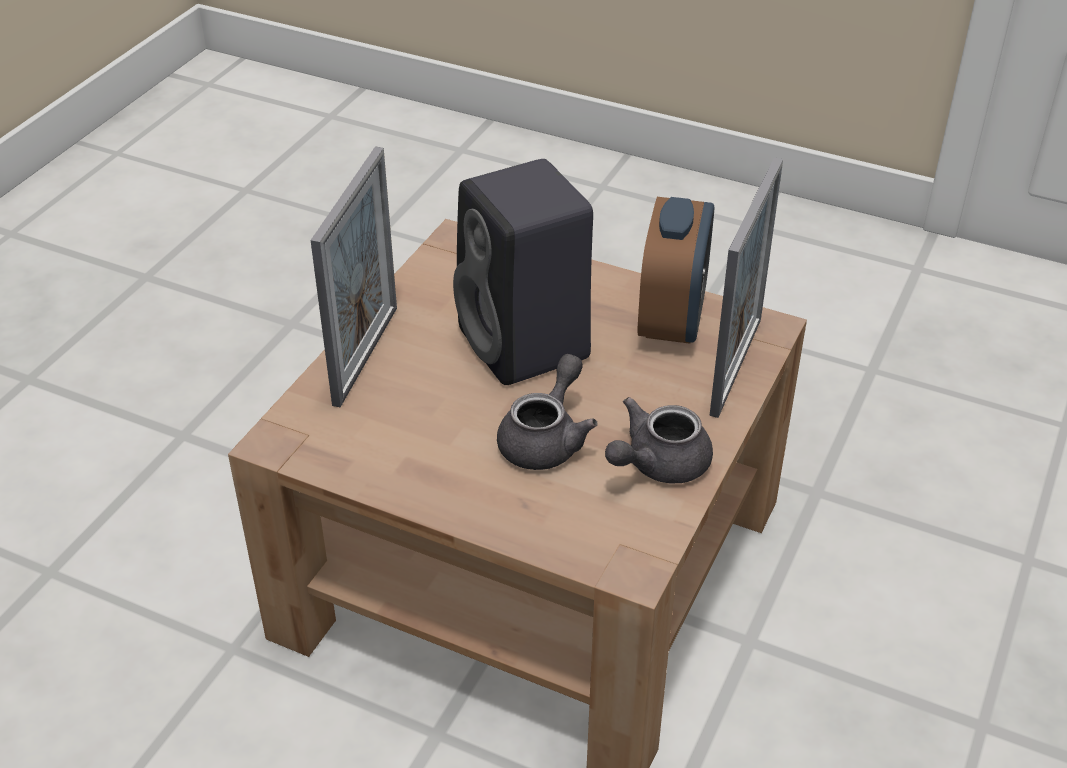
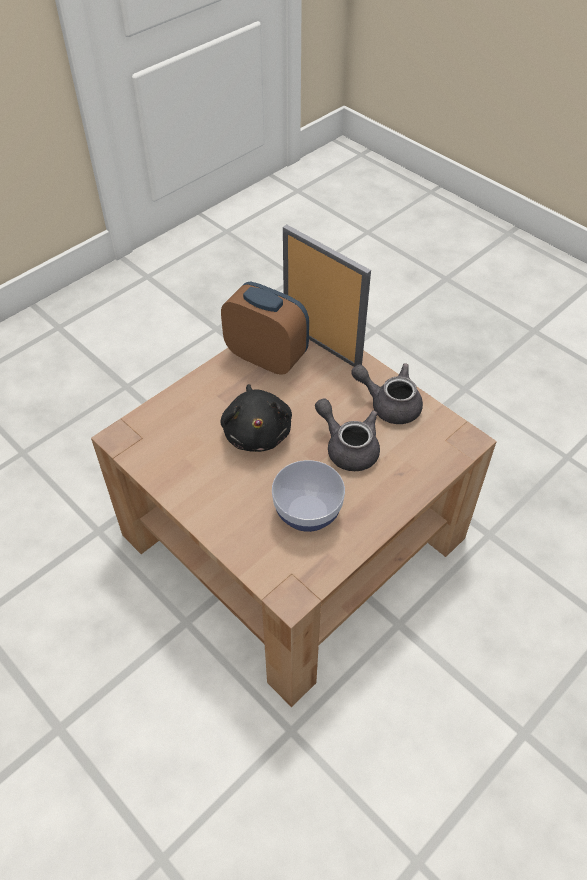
camera: 70 degrees left, 10 degrees up
picture frame [311,147,397,407] -> none
black speaker [453,159,593,385] -> black plush toy [220,384,292,452]
grey teapot [605,397,713,484] -> grey teapot turned 135 degrees clockwise [351,363,423,424]
none -> bowl [272,460,345,532]

